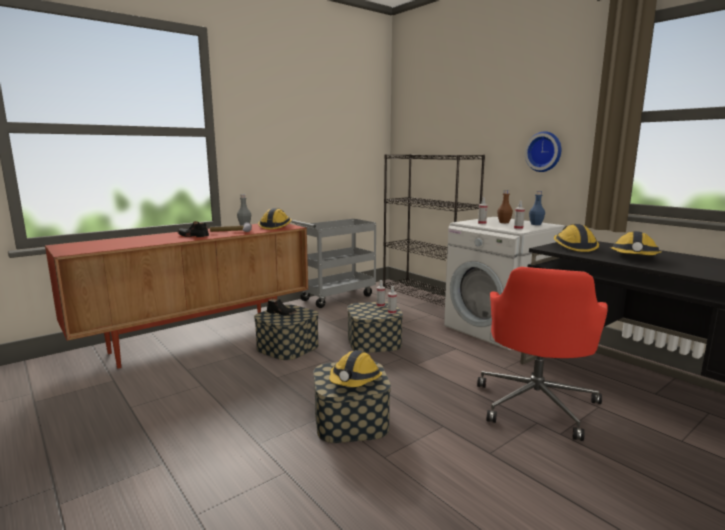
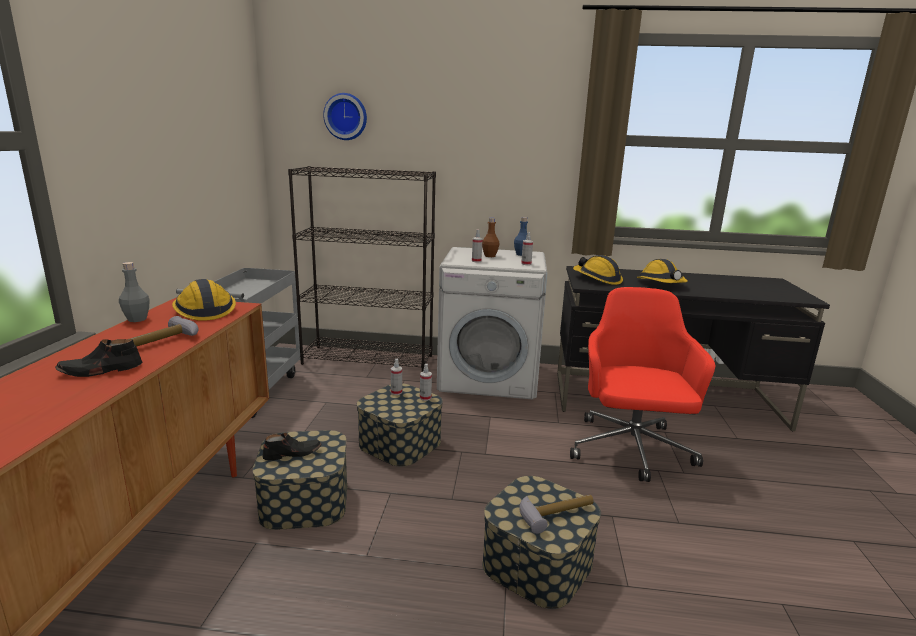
camera: 45 degrees left, 5 degrees up
hard hat [329,350,382,387] -> hammer [519,495,594,534]
red office chair [477,267,608,441] -> red office chair turned 150 degrees counterclockwise [570,287,715,482]
wall clock [525,131,561,172] -> wall clock moved to [323,93,367,140]

